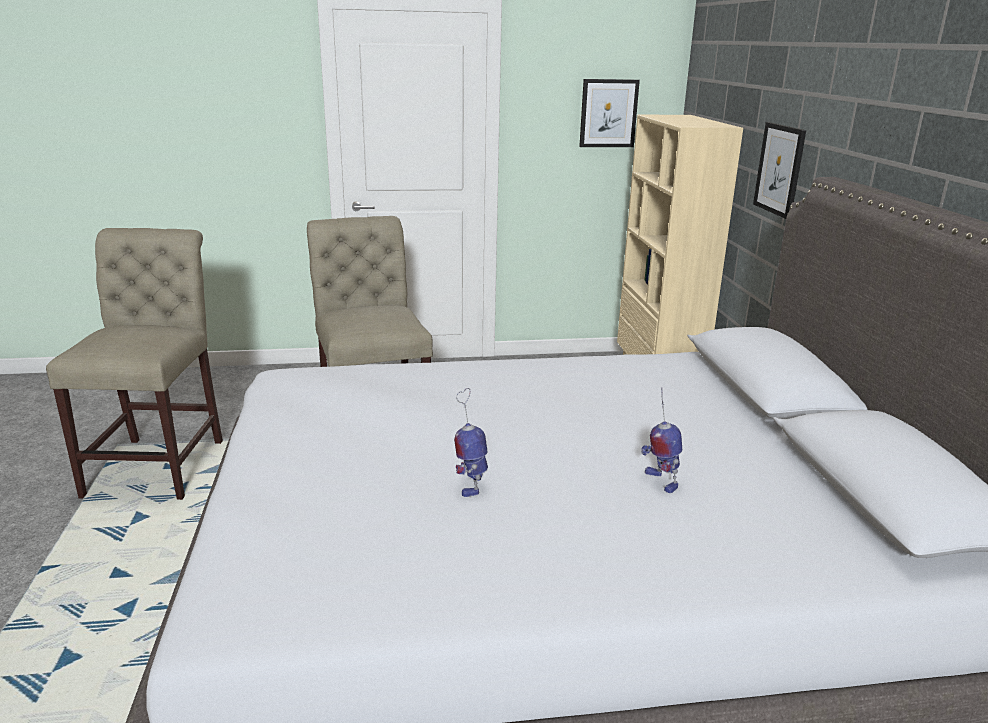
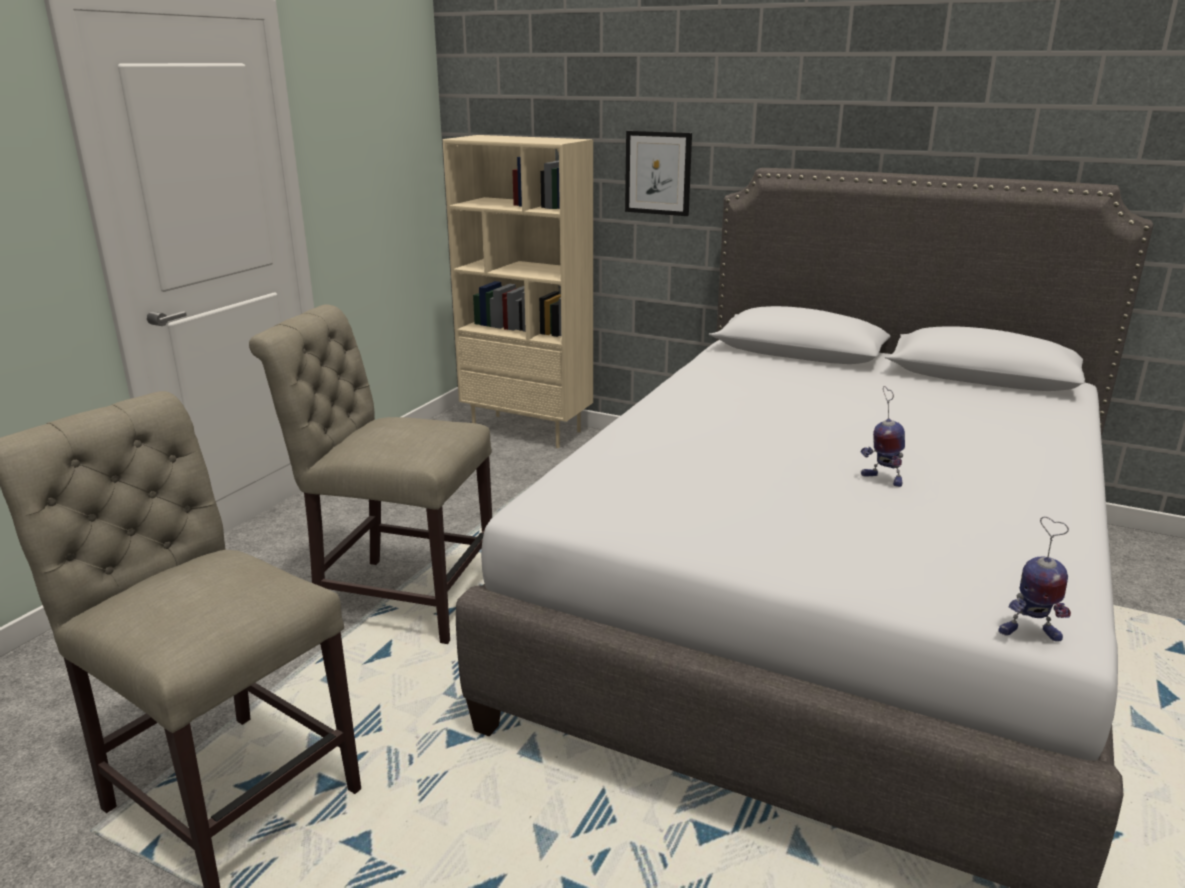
camera: 55 degrees left, 0 degrees up
picture [579,79,640,147] -> none
toy robot [641,387,682,493] -> toy robot moved to [998,517,1071,641]

